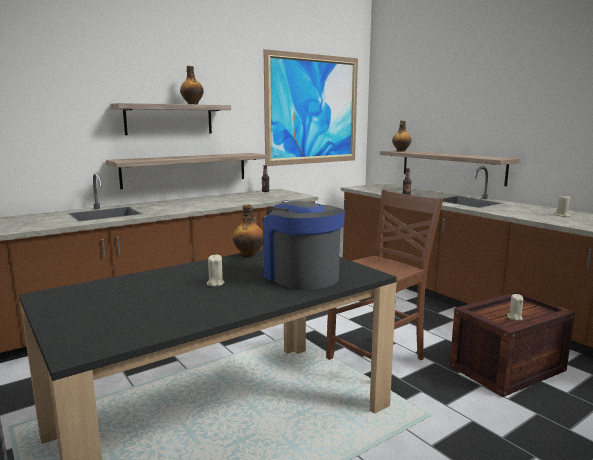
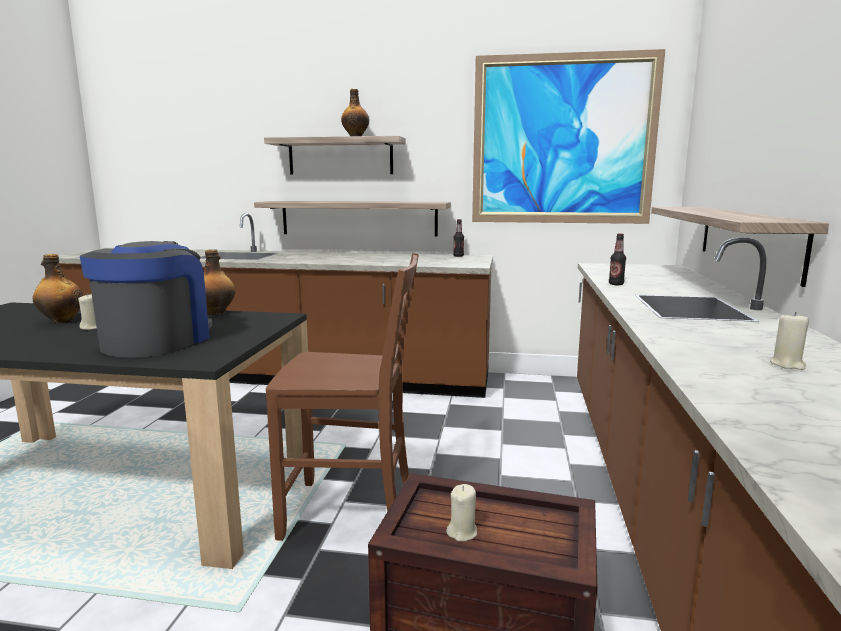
camera: 45 degrees right, 0 degrees up
bottle [392,121,411,152] -> bottle moved to [33,254,83,324]

